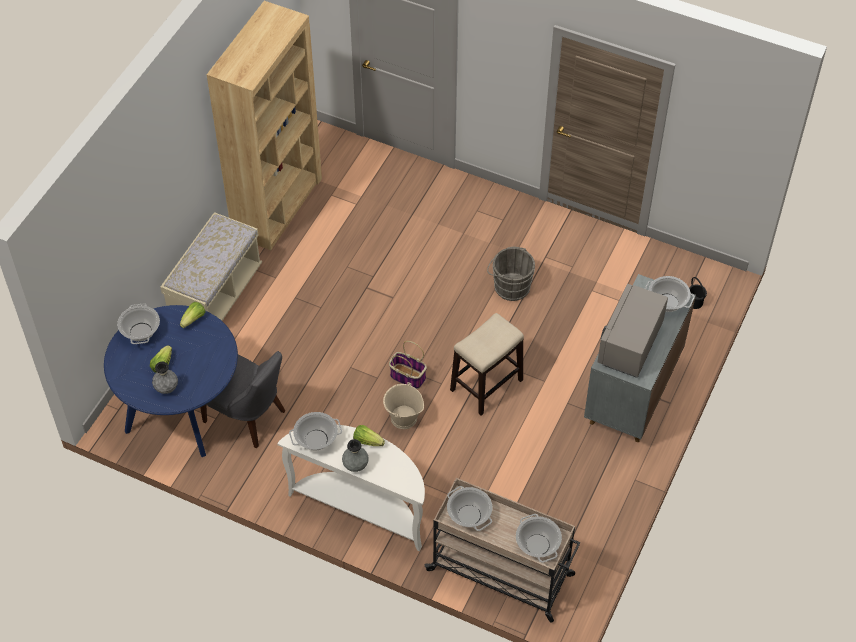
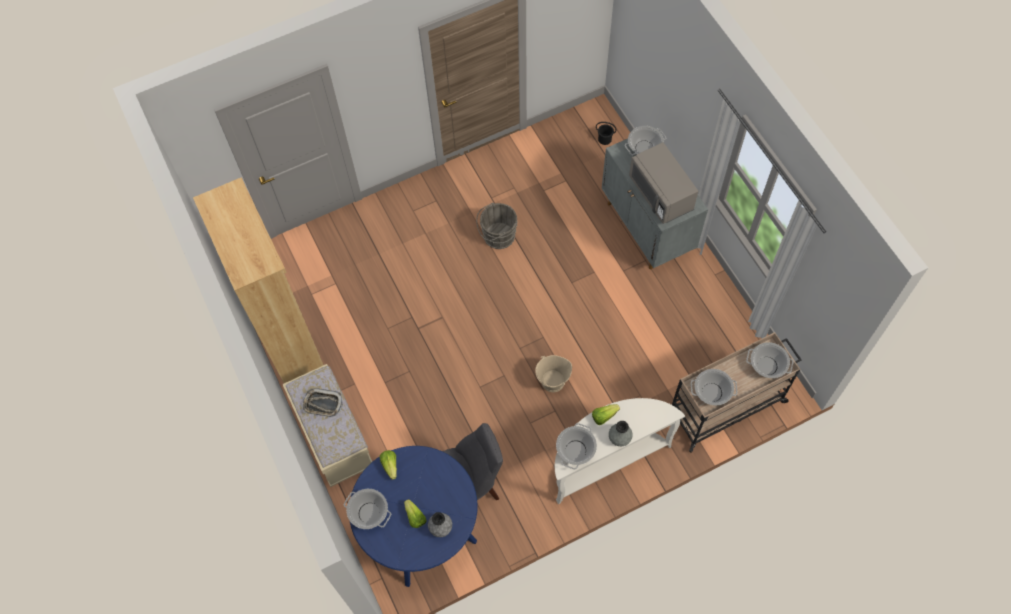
camera: 50 degrees left, 10 degrees up
basket [389,341,427,389] -> none
stool [450,313,524,416] -> none
none -> tray [302,388,343,417]

